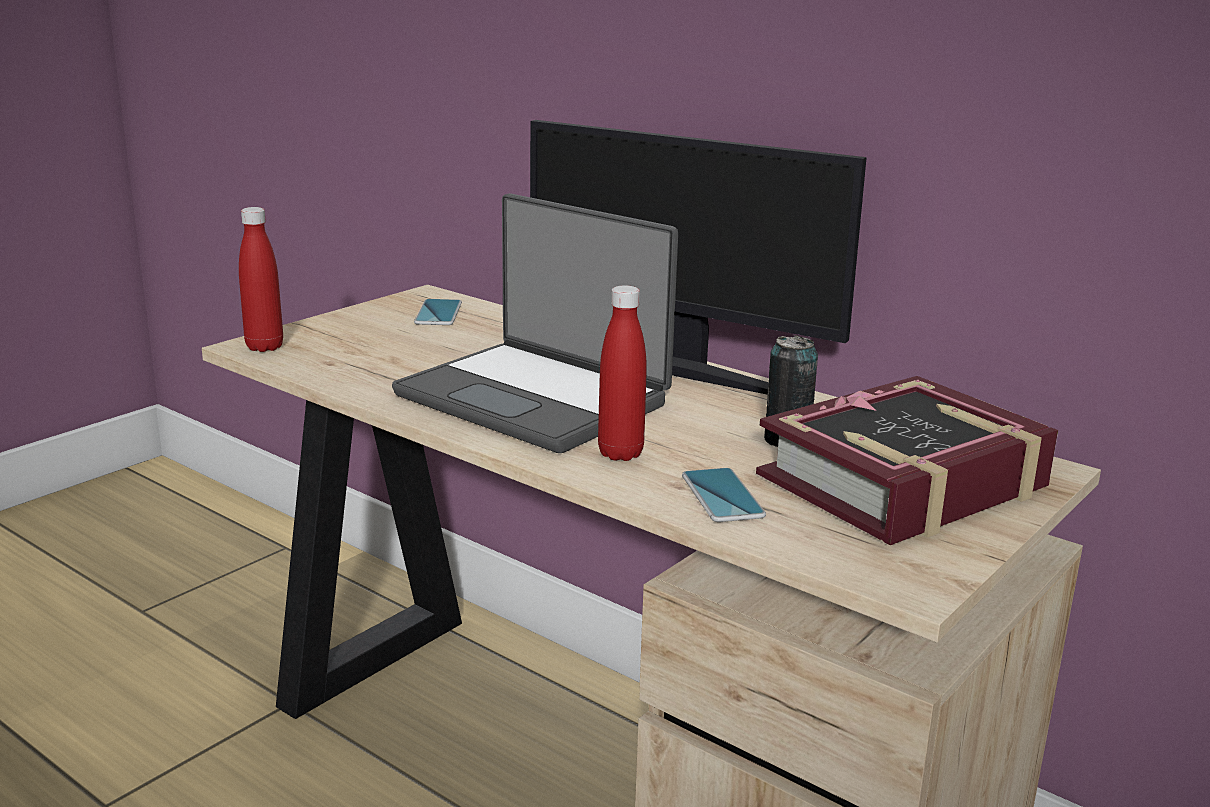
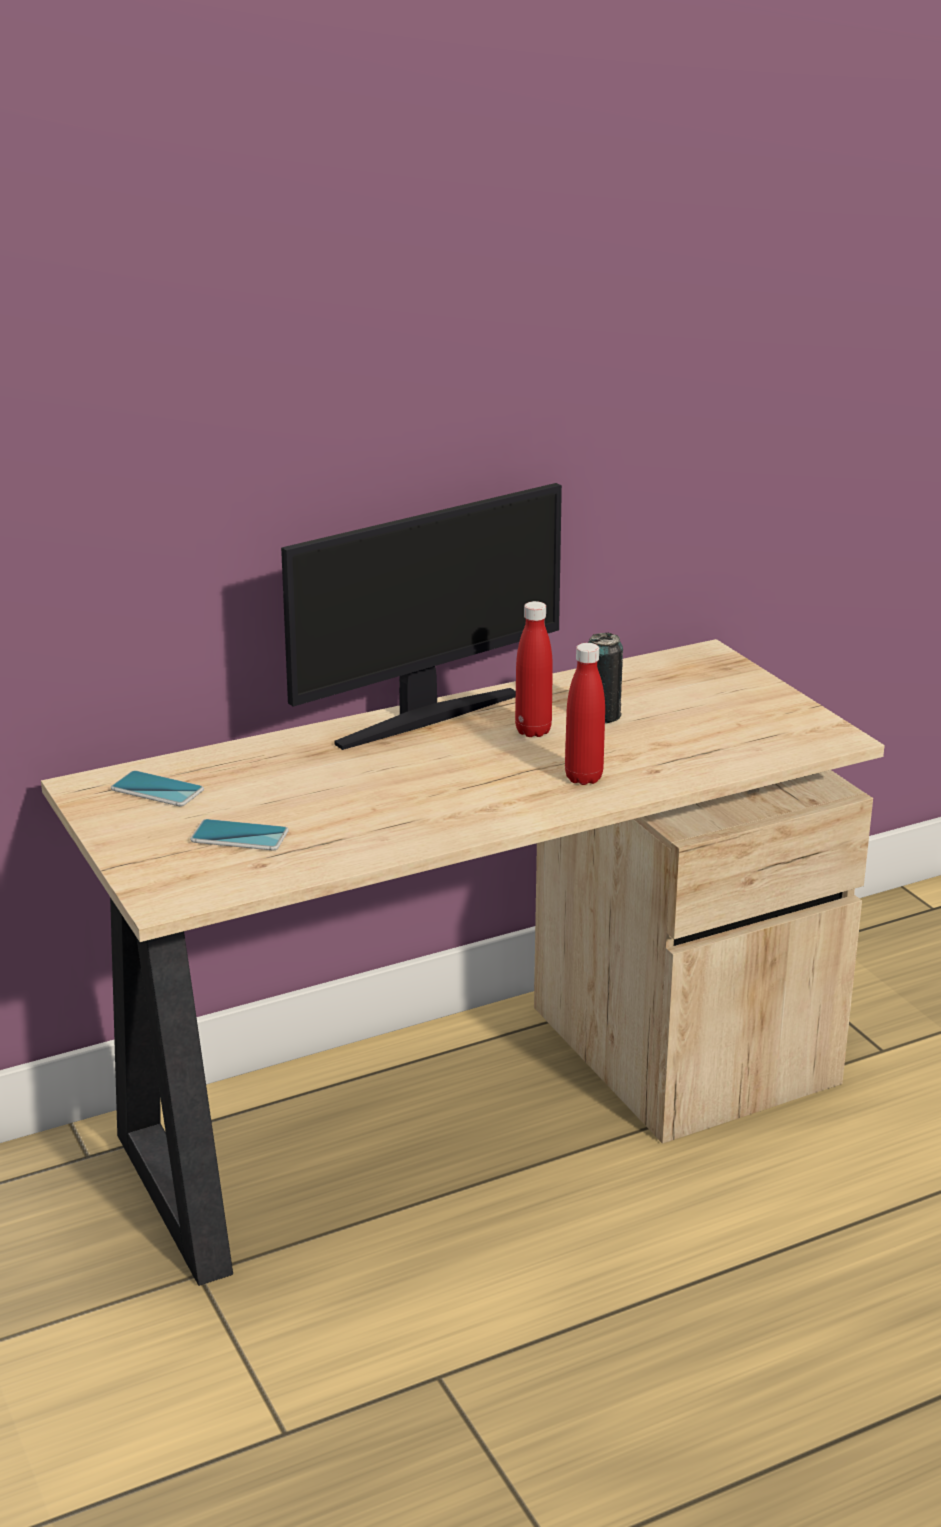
camera: 65 degrees left, 5 degrees up
red bottle [239,207,283,352] -> red bottle moved to [515,601,553,737]
laptop [392,193,678,453] -> none
phone [682,468,766,522] -> phone moved to [190,819,289,850]
book [756,376,1058,545] -> none

